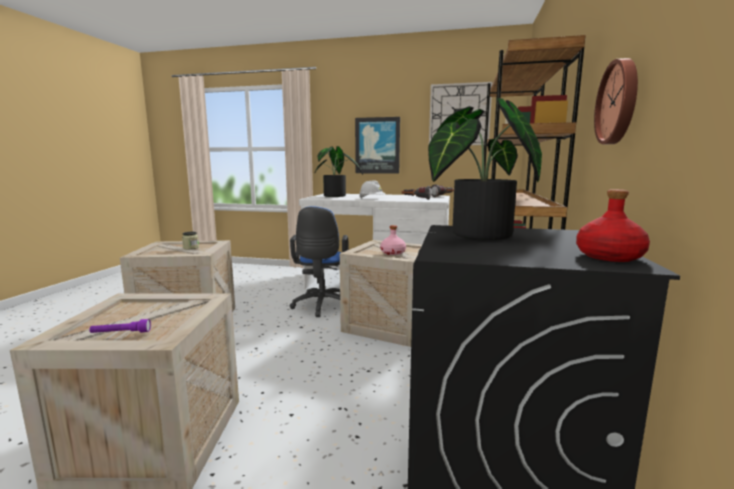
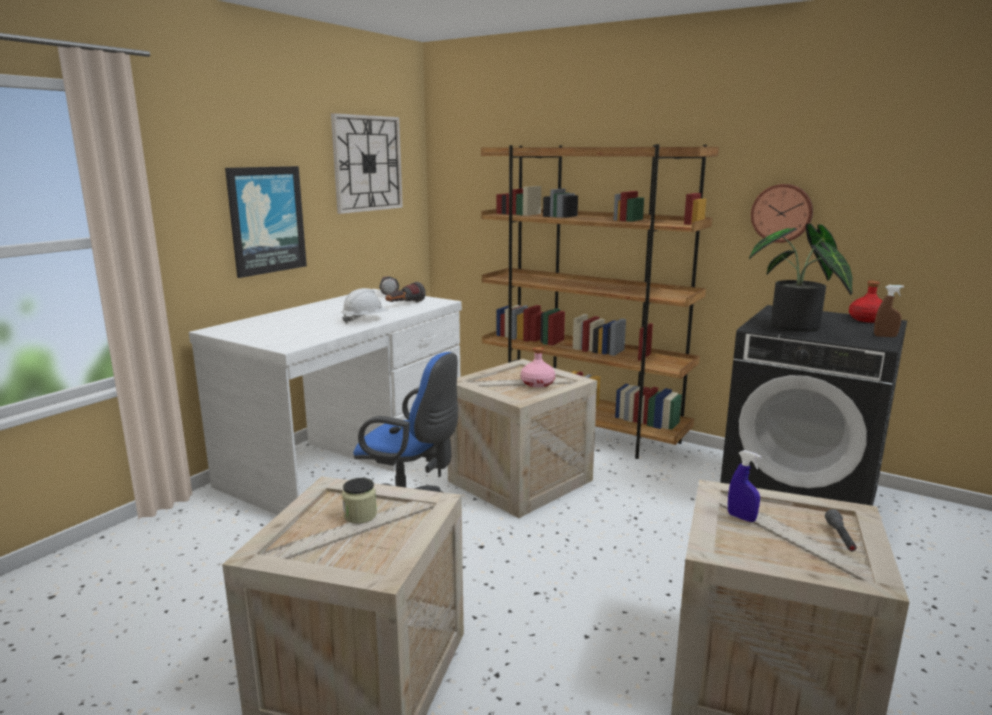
camera: 70 degrees left, 5 degrees up
purple flashlight [90,319,151,333] -> grey flashlight [825,509,857,551]
potted plant [314,146,363,197] -> none
none -> blue spray bottle [728,450,761,522]
none -> brown spray bottle [874,285,904,337]

